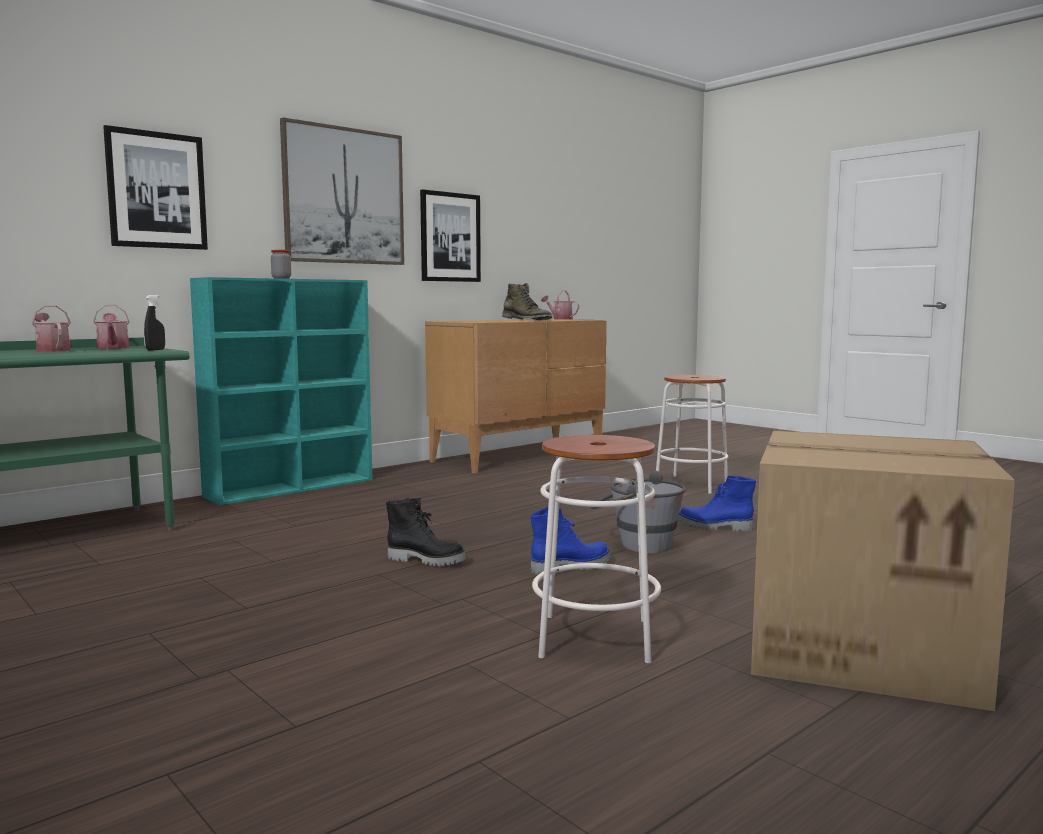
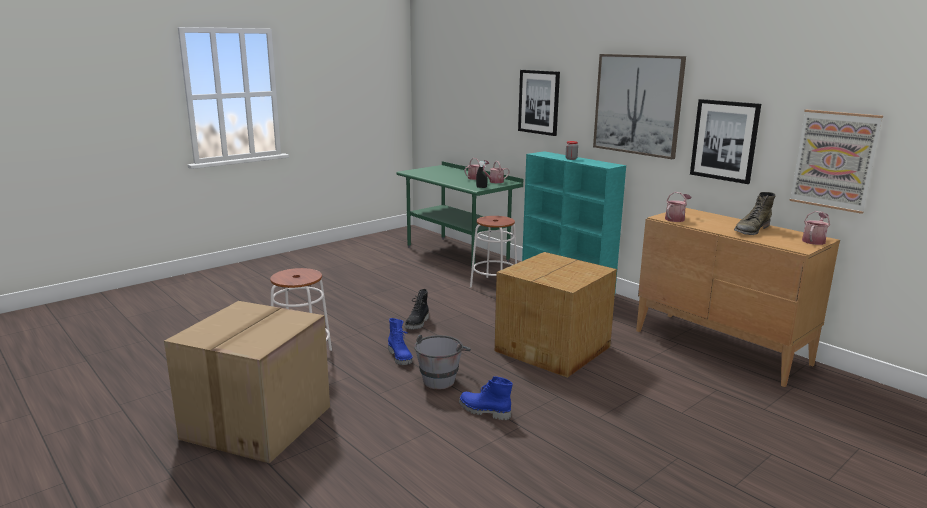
camera: 90 degrees right, 10 degrees up
white stool [656,375,728,494] -> white stool moved to [470,216,517,288]
blue boot [677,476,756,532] -> blue boot turned 75 degrees counterclockwise [459,376,513,420]
none -> cardboard box [495,252,617,378]
none -> watering can [665,192,691,222]
none -> picture [789,110,883,214]

